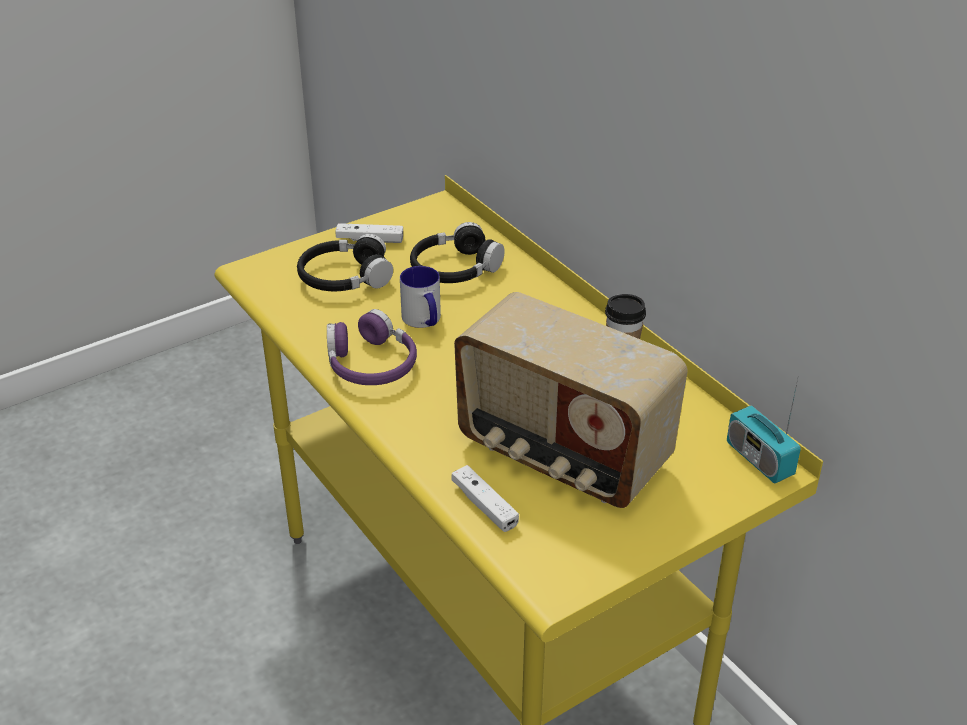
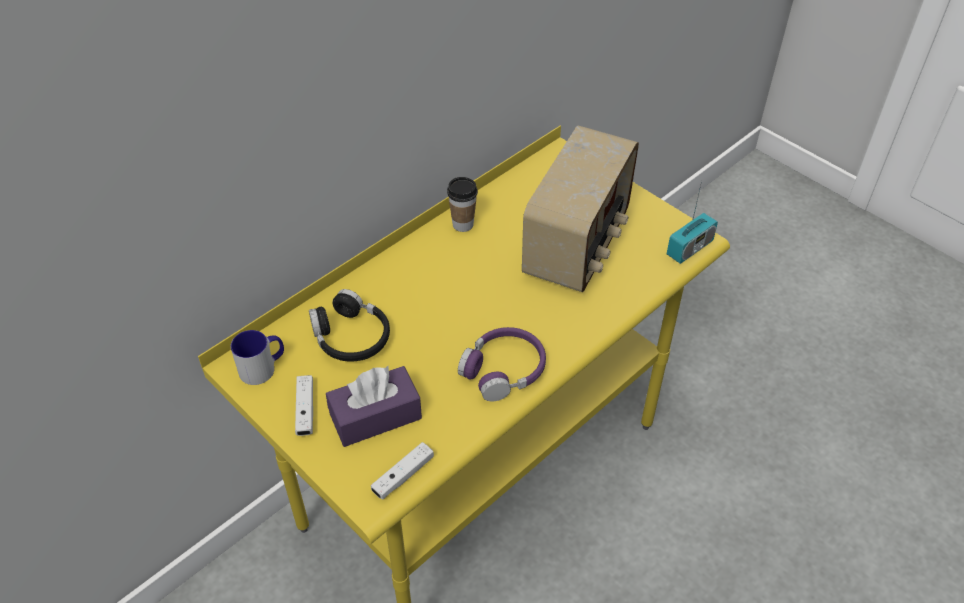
camera: 100 degrees left, 10 degrees up
black headphones [297,234,393,291] -> purple tissue box [326,366,422,447]
mug [400,266,441,328] -> mug moved to [231,330,284,385]
white game controller [451,465,519,532] -> white game controller moved to [371,442,434,500]
radio [727,379,801,483] -> radio moved to [667,181,718,264]

